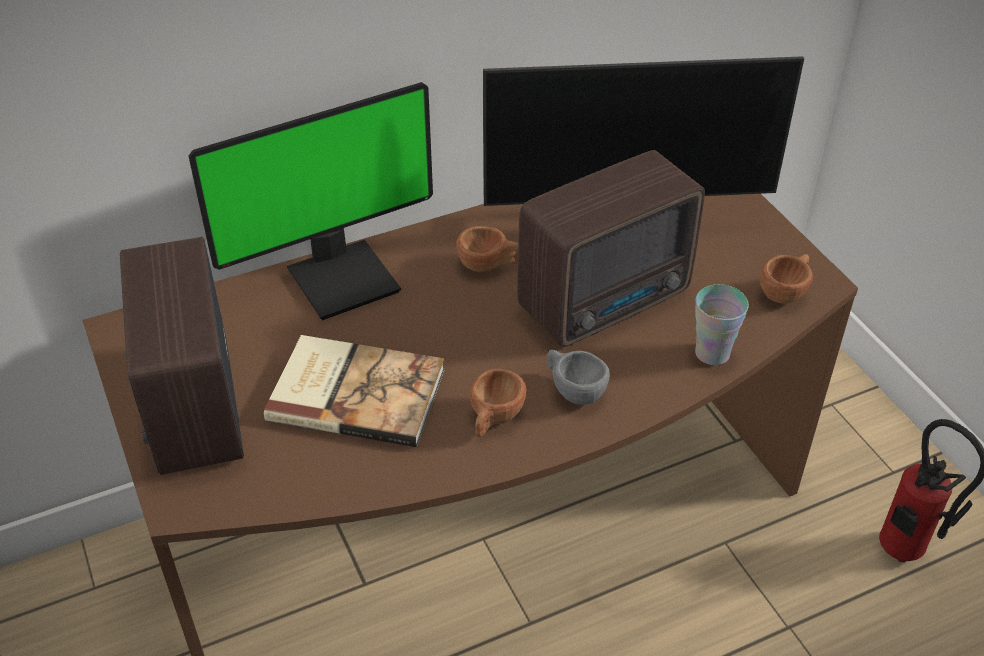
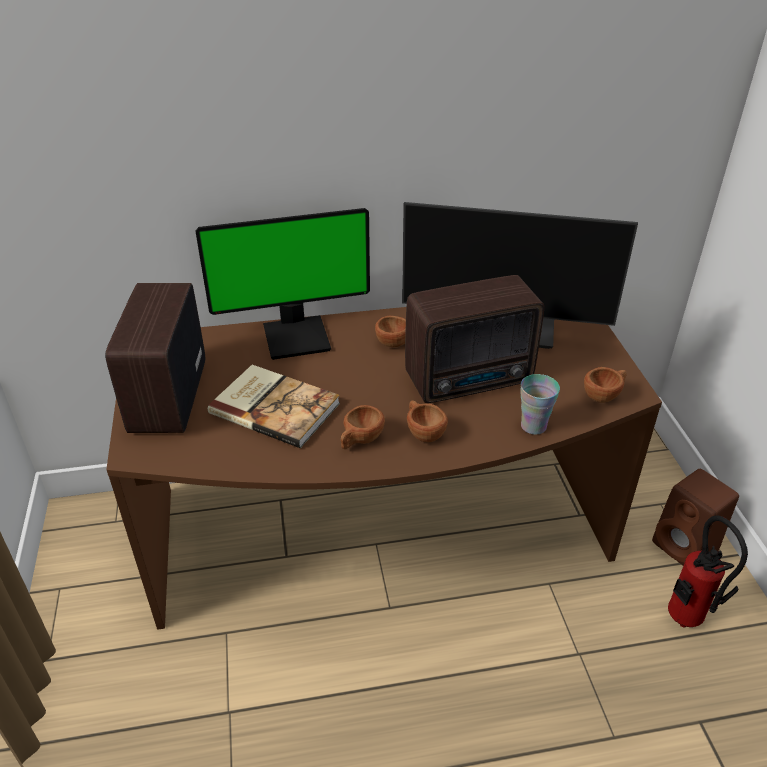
camera: 15 degrees right, 5 degrees down
grey cup [547,350,610,405] -> brown cup [407,400,448,442]
none -> brown speaker [652,469,739,566]

